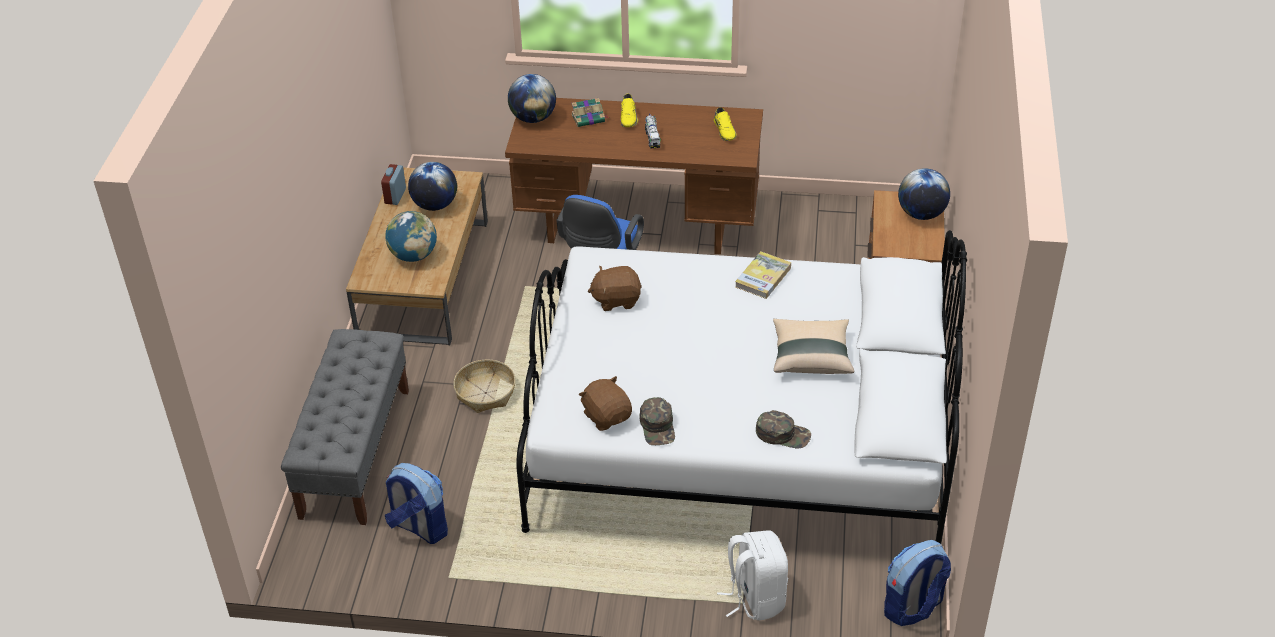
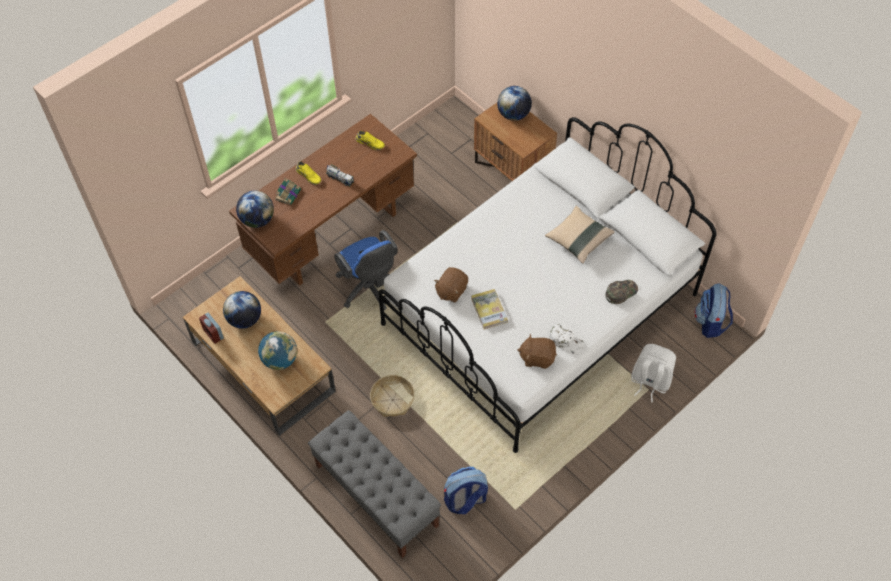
camera: 50 degrees left, 15 degrees up
green cap [640,397,675,445] -> white cap [549,324,584,354]
book [735,251,791,299] -> book moved to [471,289,508,329]

